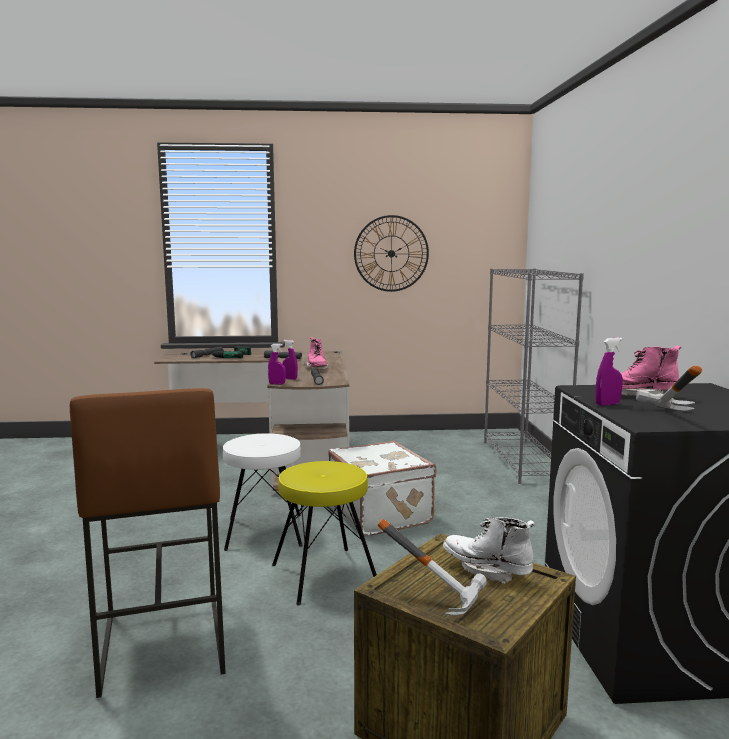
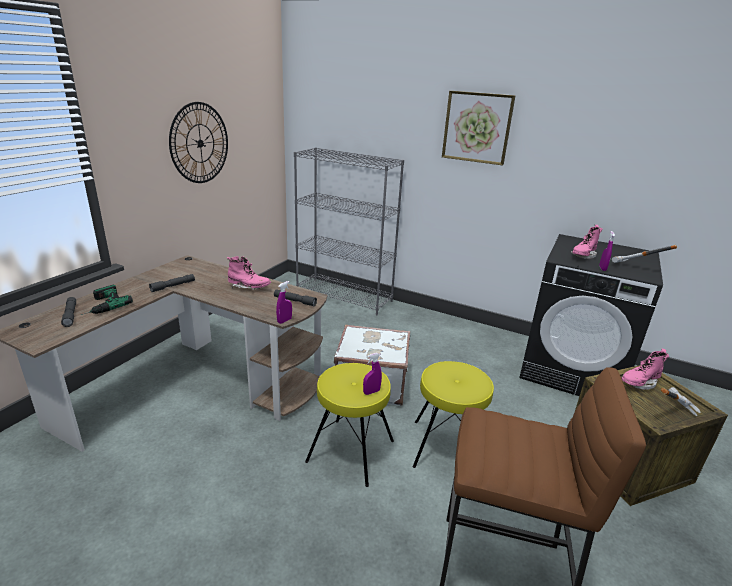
camera: 60 degrees left, 15 degrees up
white stool [223,433,303,551] -> yellow stool [305,363,394,487]
purple spray bottle [282,340,298,380] -> purple spray bottle moved to [363,353,382,395]
white boot [443,517,535,584] -> pink boot [622,349,669,390]
none -> picture [442,91,516,165]

